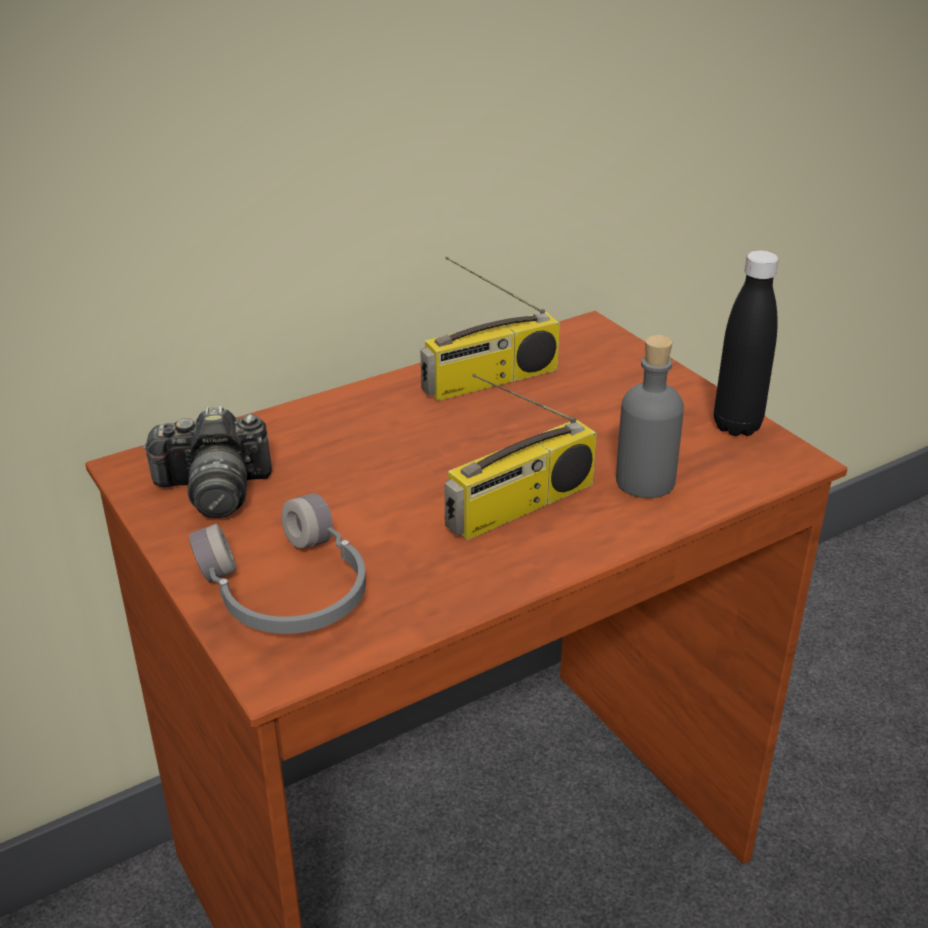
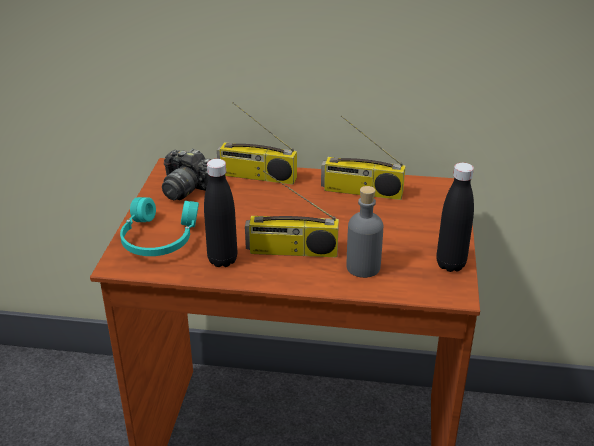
camera: 40 degrees right, 0 degrees up
grey headphones [189,493,366,634] -> turquoise headphones [120,197,199,256]
none -> black bottle [204,159,237,267]
none -> radio [217,102,297,185]

